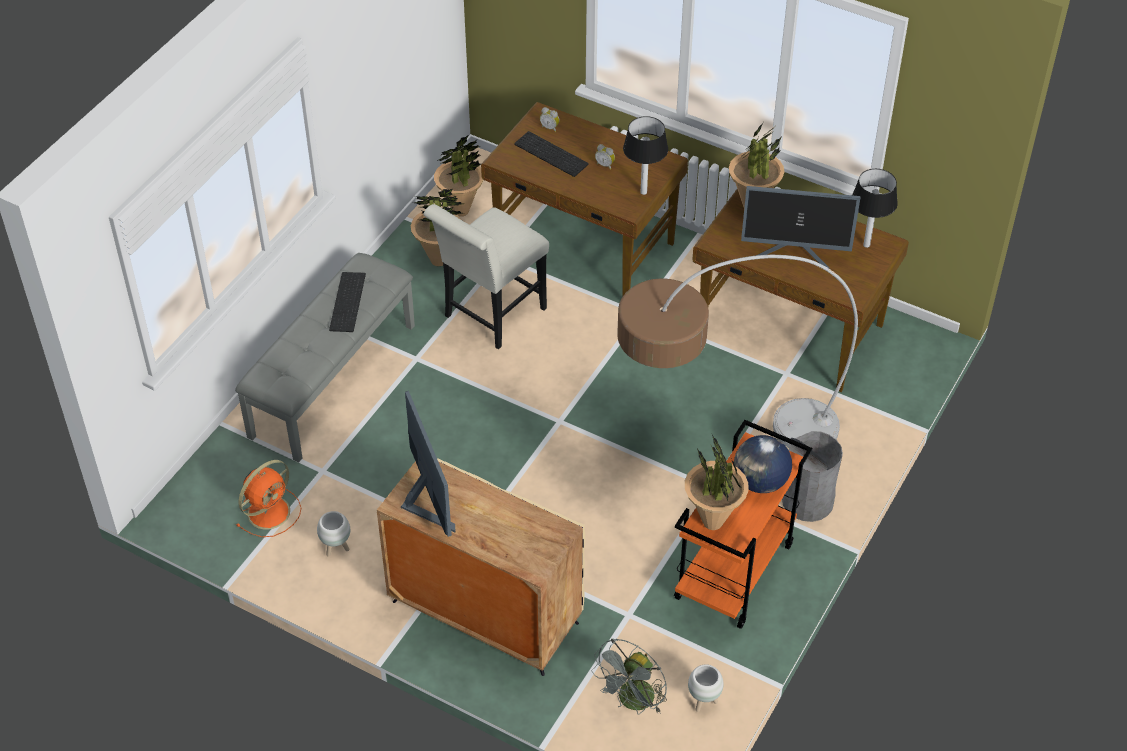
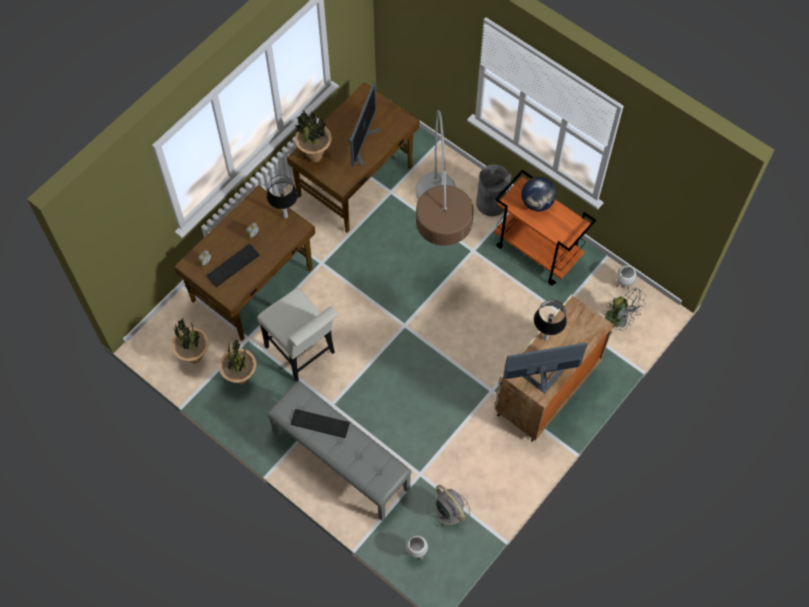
camera: 80 degrees left, 15 degrees up
orange fan [236,460,301,537] -> grey fan [427,485,470,532]
white planter [317,511,350,557] -> white planter moved to [406,535,428,559]
potted plant [685,435,749,530] -> none
table lamp [852,169,898,248] -> table lamp moved to [534,300,567,341]

